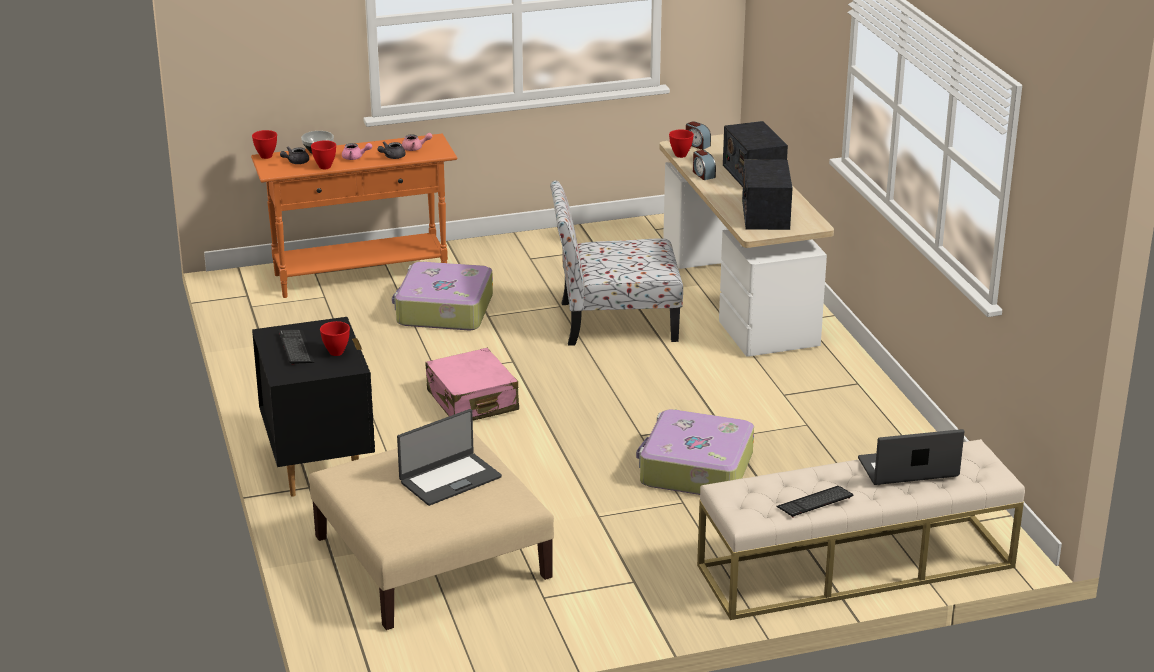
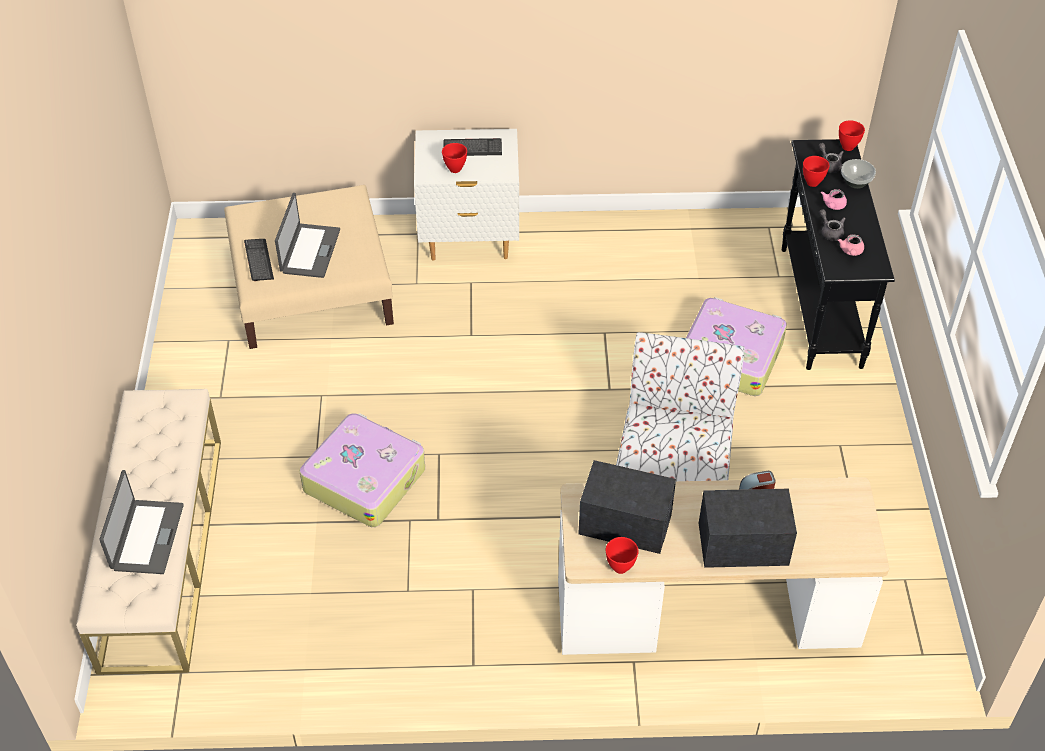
camera: 105 degrees right, 20 degrees up
orange console table [251,134,457,298] -> black console table [782,139,895,370]
black nightstand [252,317,375,497] -> white nightstand [414,129,519,261]
laptop [397,409,502,506] -> laptop turned 150 degrees counterclockwise [275,193,340,278]
pink suitcase [425,348,519,421] -> none
red bowl [669,129,694,158] -> red bowl moved to [606,537,639,574]
alarm clock [686,121,711,150] -> none
keyboard [776,486,854,518] -> keyboard moved to [244,239,274,281]

